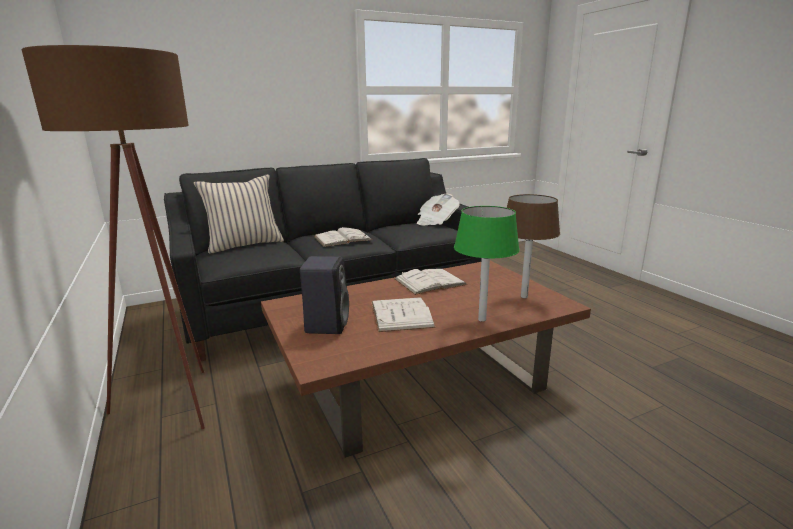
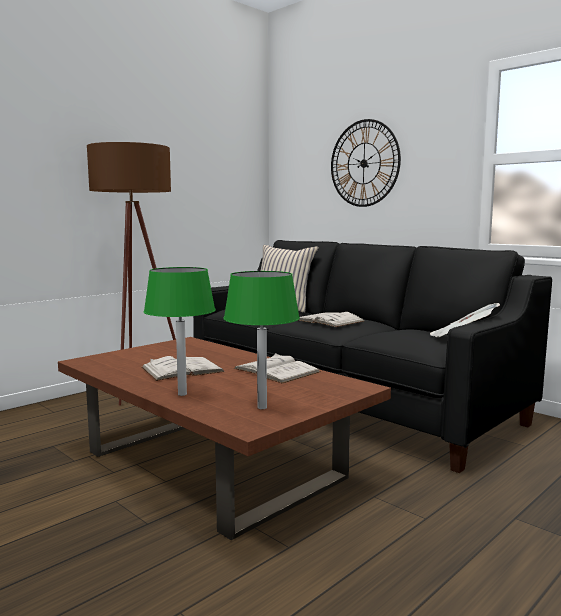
camera: 70 degrees right, 10 degrees down
black speaker [300,256,349,334] -> none
brown table lamp [507,194,560,298] -> green table lamp [224,271,300,409]
none -> wall clock [331,119,401,207]

